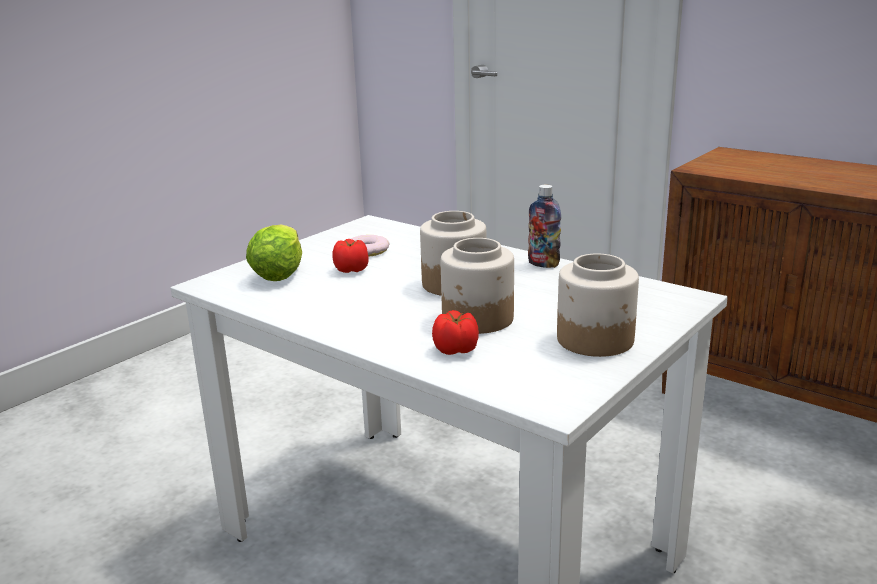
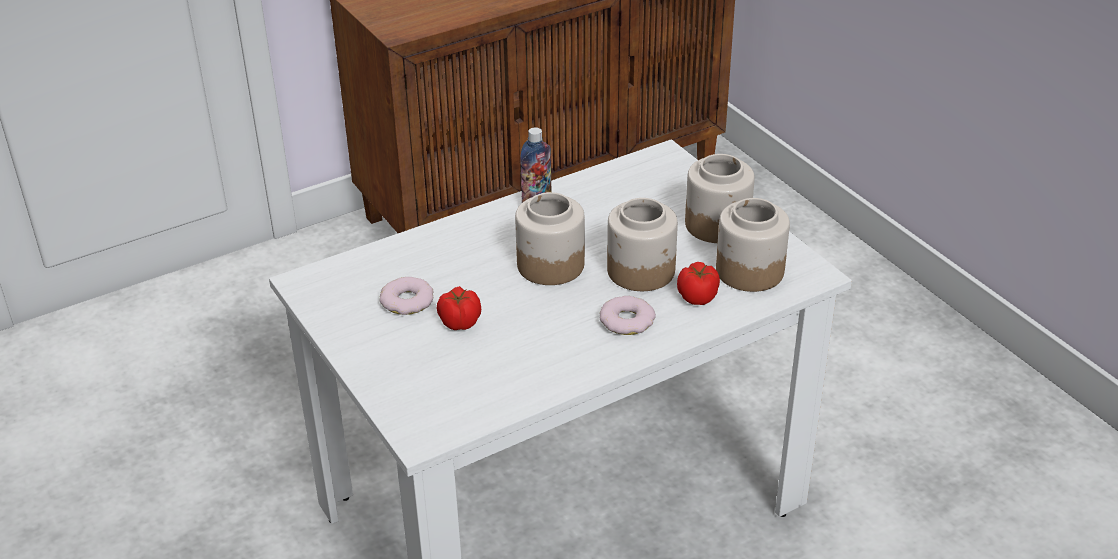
camera: 70 degrees left, 15 degrees up
lettuce [246,224,302,281] -> none
none -> donut [600,296,656,335]
none -> jar [716,198,790,292]

